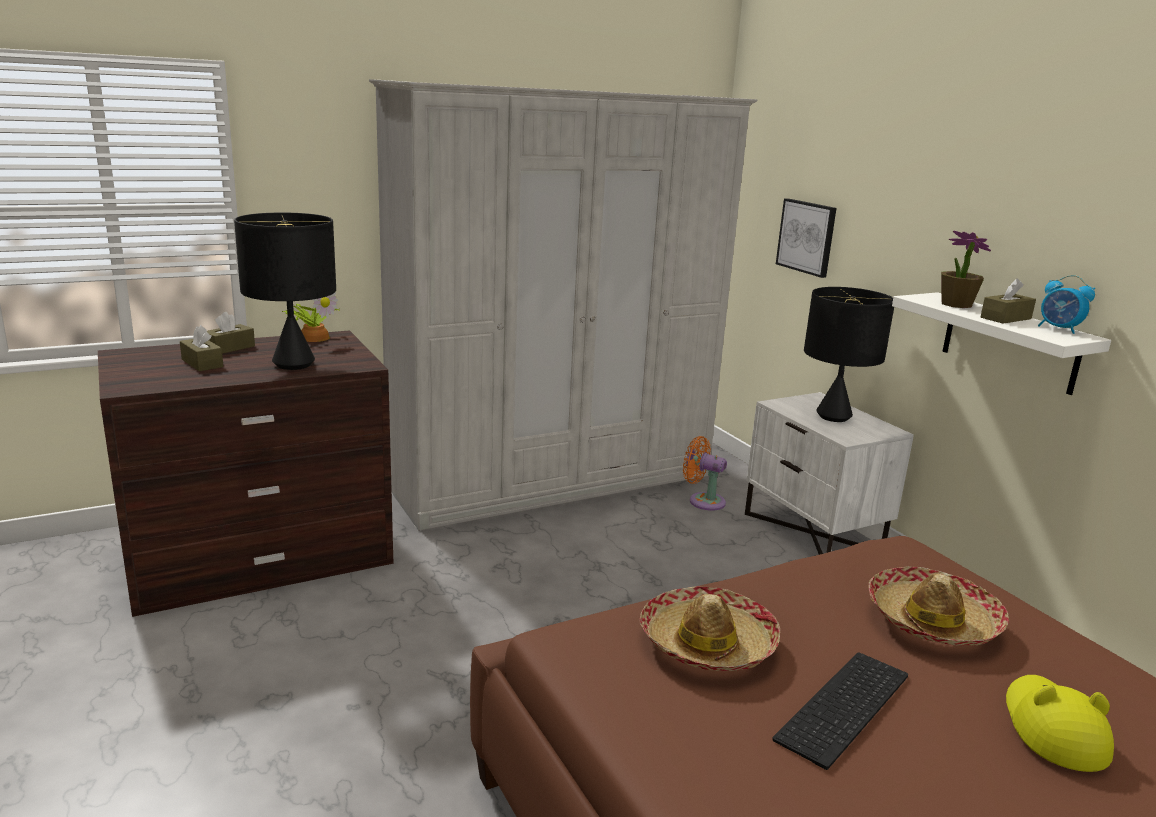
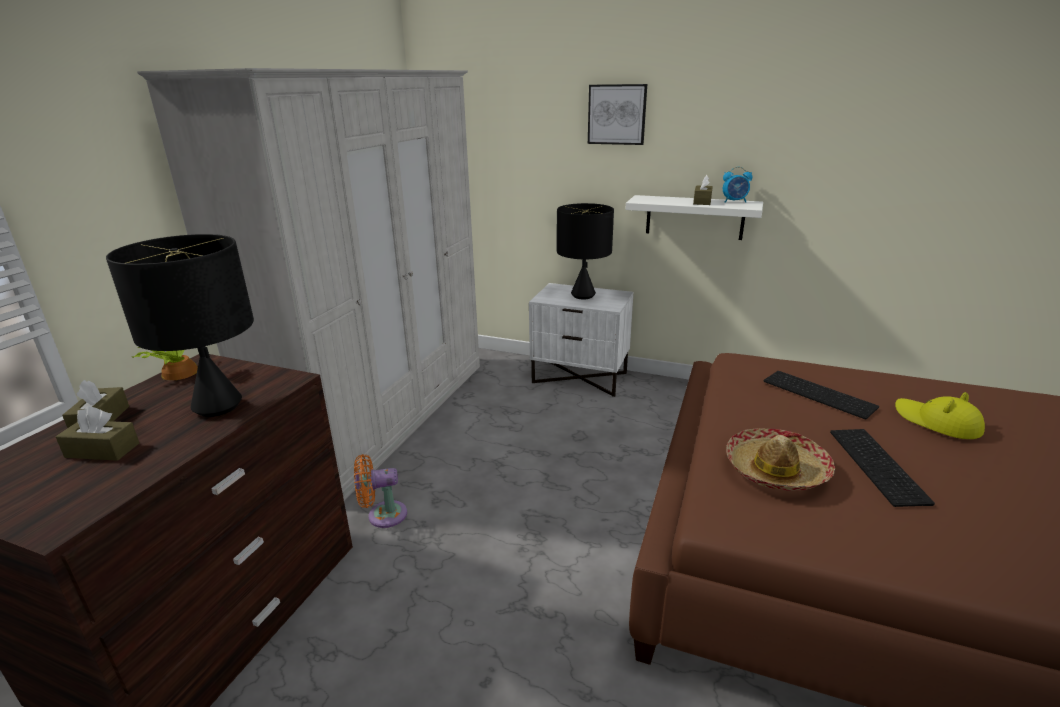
camera: 40 degrees left, 5 degrees up
orange fan [683,436,727,511] -> orange fan moved to [354,454,407,528]
picture [776,199,836,278] -> picture moved to [588,84,647,145]
hat [868,566,1009,646] -> keyboard [763,371,879,419]
potted plant [941,231,991,308] -> none

